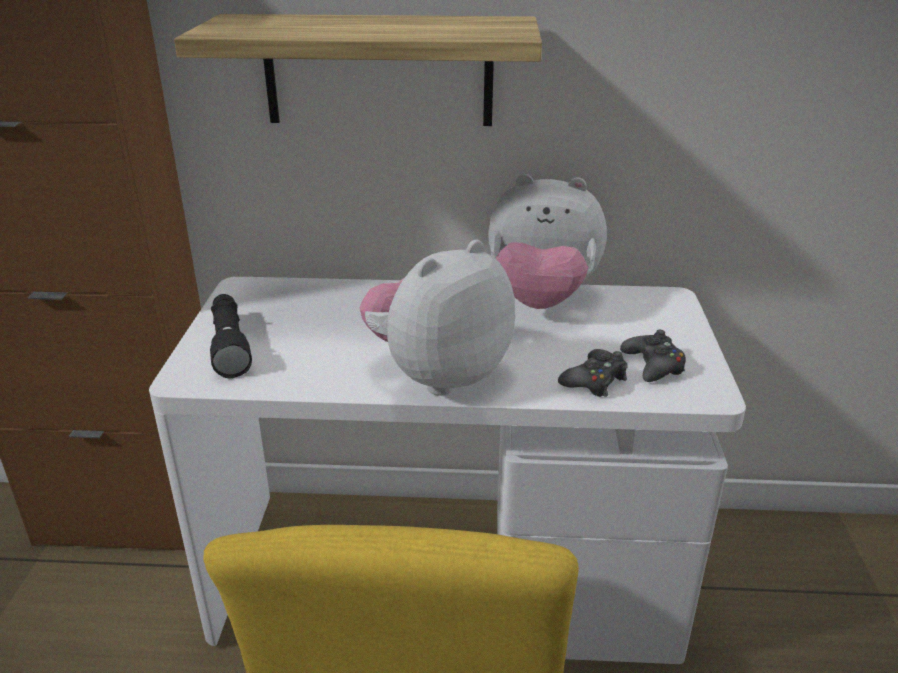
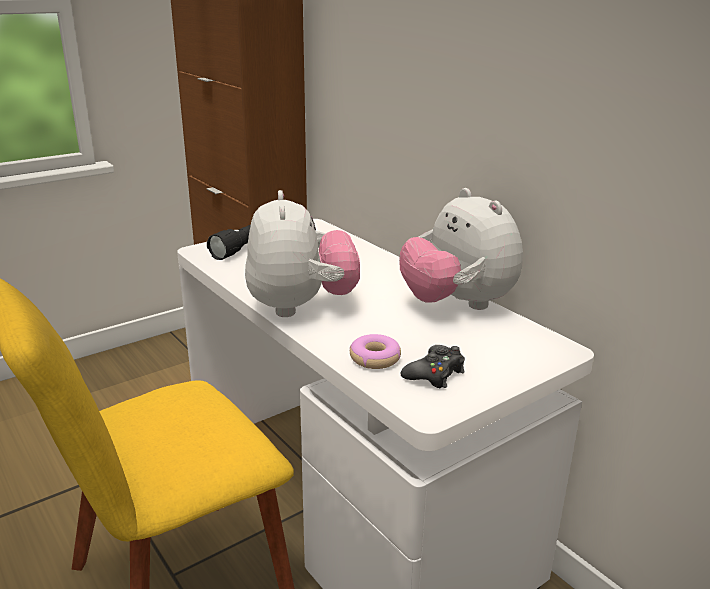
camera: 50 degrees right, 5 degrees down
shelf [174,14,542,126] -> none
plush toy [359,240,515,396] -> plush toy turned 75 degrees clockwise [245,190,360,317]
black game controller [558,349,628,397] -> donut [350,334,401,369]

